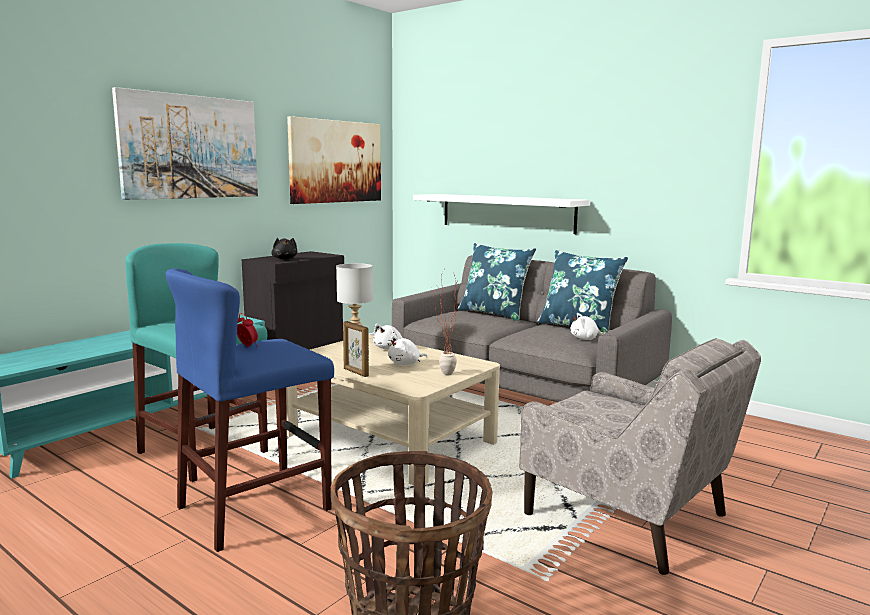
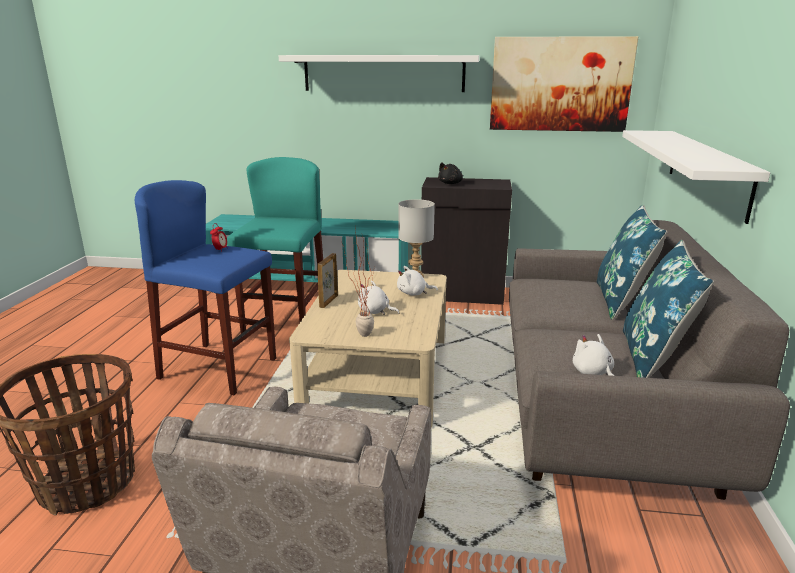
camera: 60 degrees right, 10 degrees up
picture [112,87,258,200] -> white shelf [279,55,479,92]

